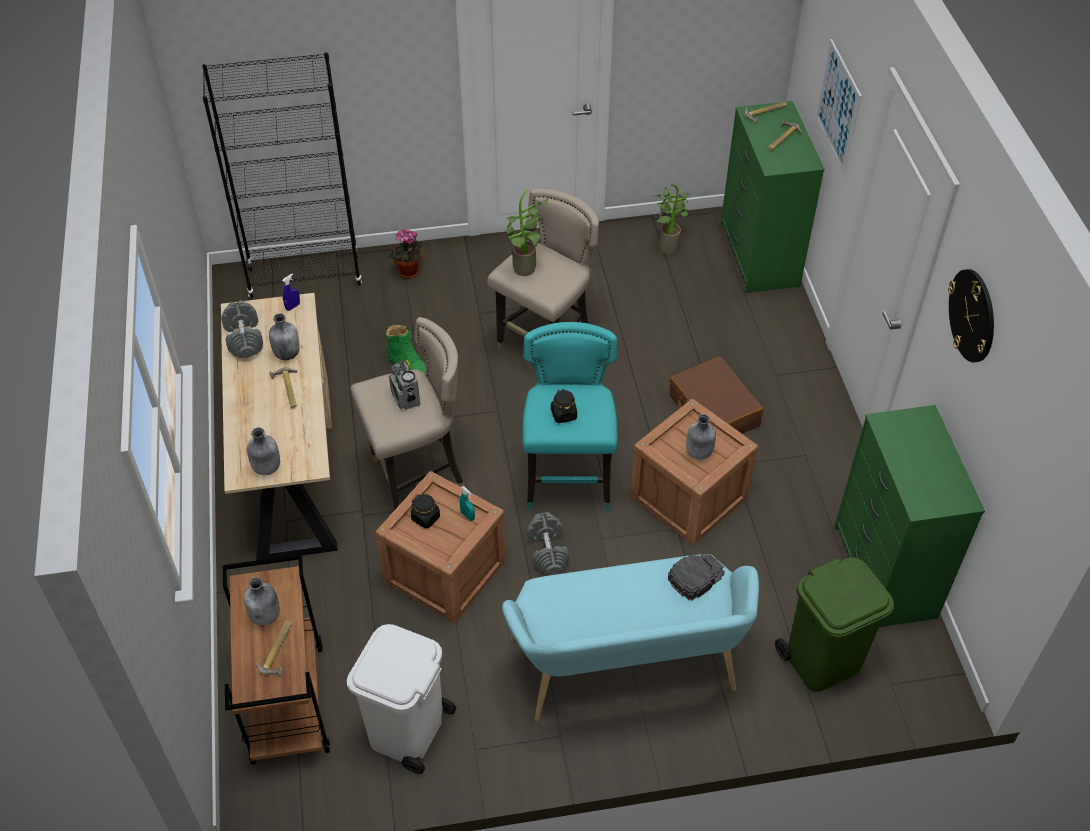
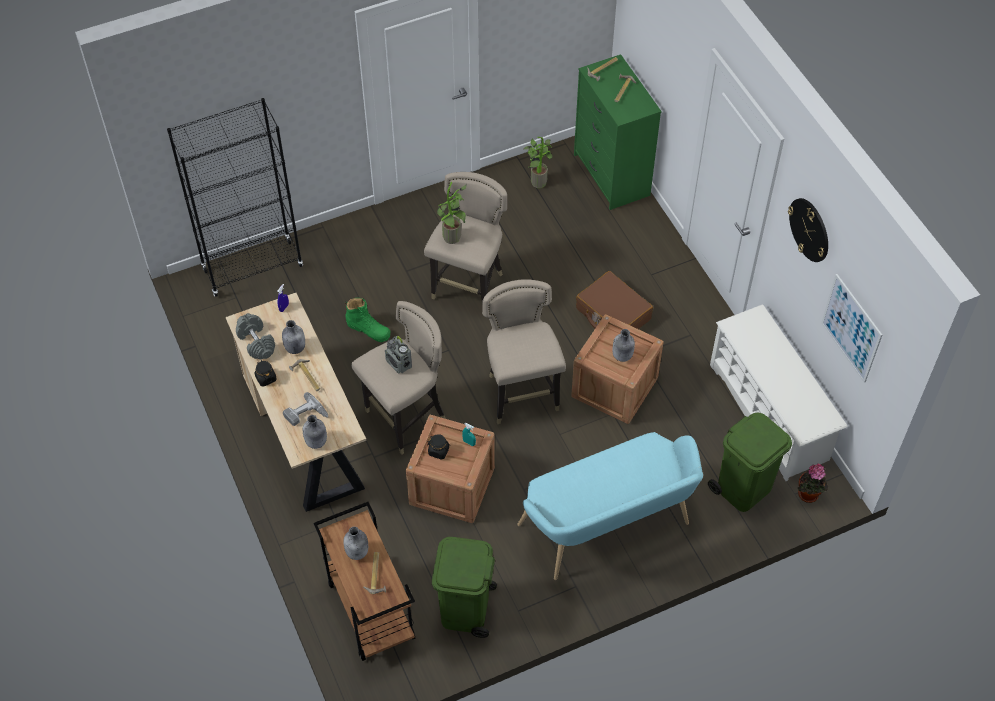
camera: 15 degrees left, 5 degrees up
white trash can [347,624,456,774] -> green trash can [432,537,497,638]
potted plant [388,229,424,278] -> potted plant moved to [798,464,828,503]
turquoise stool [522,322,618,510] -> beige stool [482,279,566,424]
grey dumbbell [527,512,569,575] -> none
black jar [551,389,577,423] -> black jar moved to [254,360,277,387]
black cap [668,554,725,601] -> none
picture [816,39,862,173] -> picture moved to [821,274,882,383]
green dresser [834,405,985,627] -> white shoe rack [710,304,847,481]
none -> power drill [283,392,328,426]

